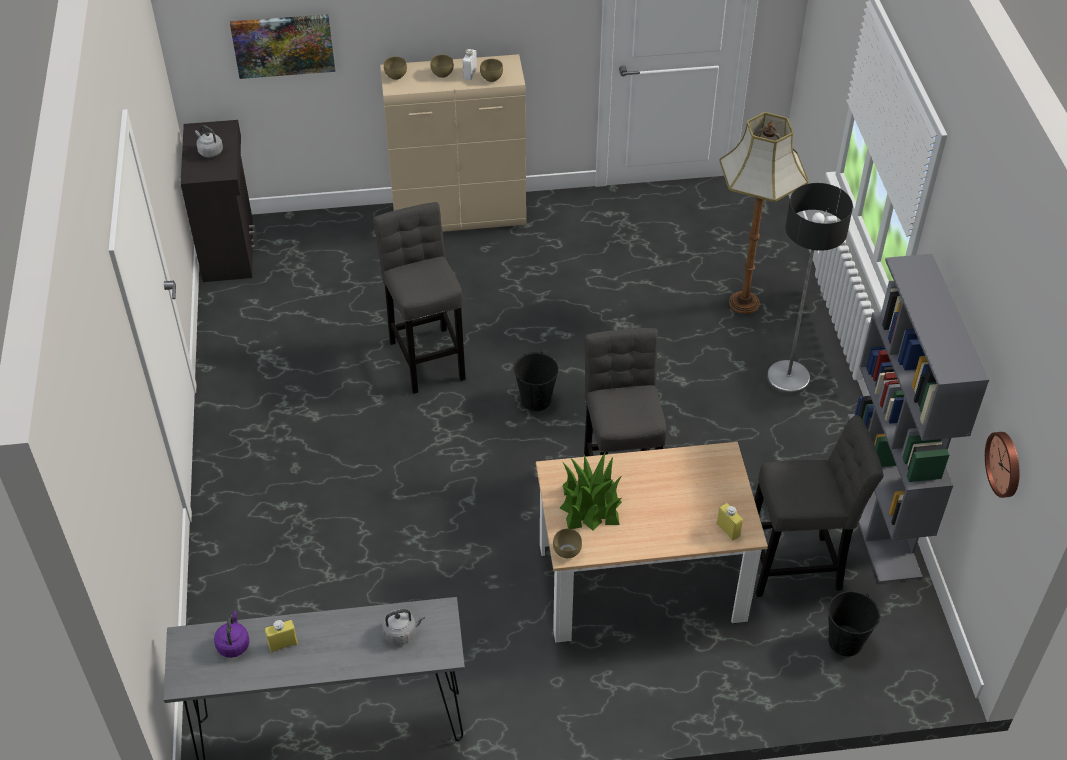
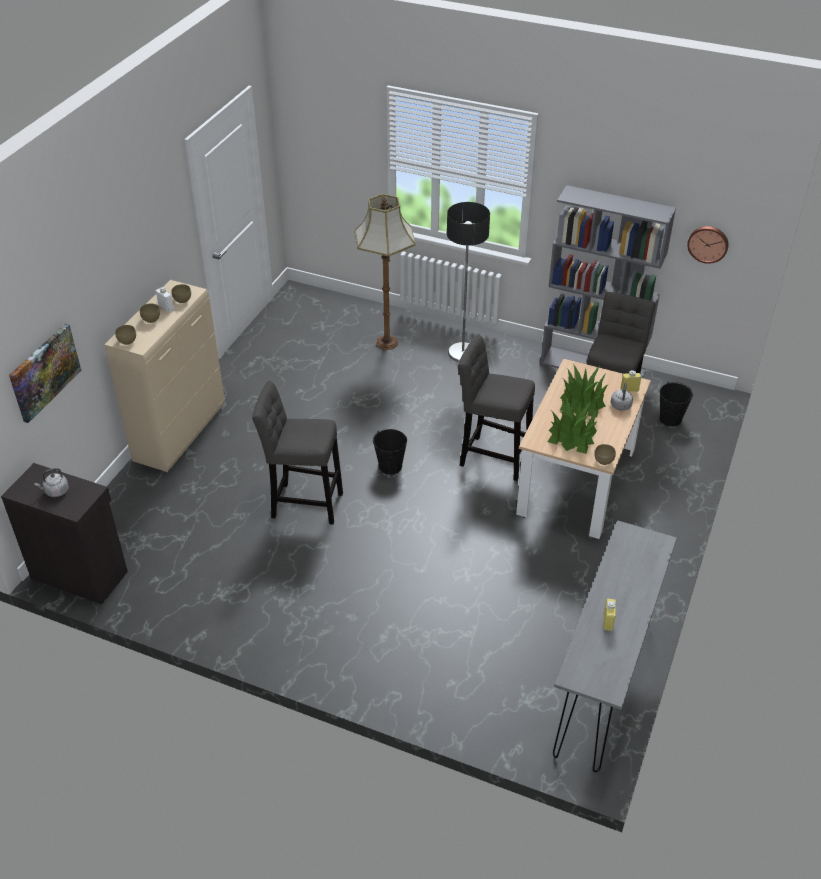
camera: 60 degrees left, 5 degrees down
purple kettle [214,611,249,658] -> none
grey kettle [382,609,425,645] -> grey kettle moved to [611,383,633,411]
none -> potted plant [560,364,609,418]

